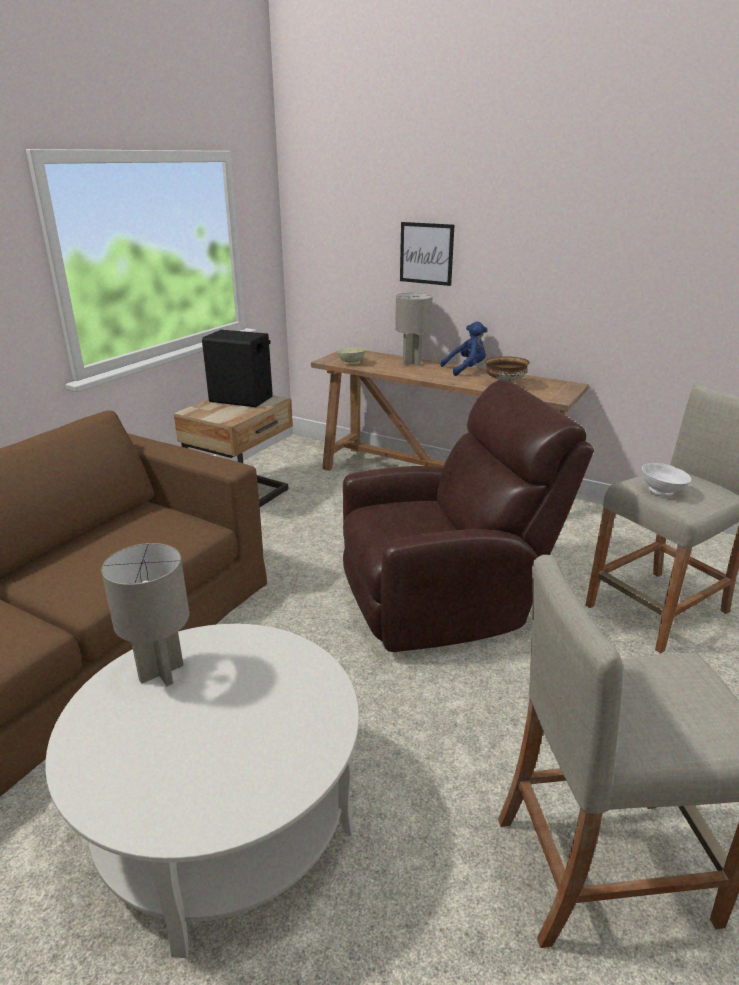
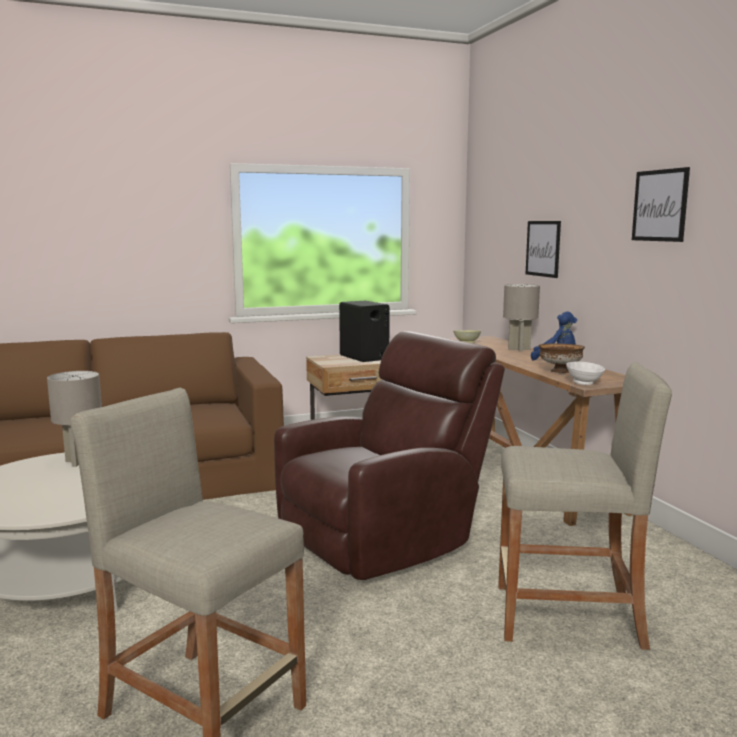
camera: 40 degrees right, 15 degrees down
brown armchair [343,379,594,652] -> brown armchair turned 60 degrees counterclockwise [274,331,505,580]
white bowl [642,463,691,497] -> white bowl moved to [566,362,605,385]
none -> picture [632,167,690,242]

